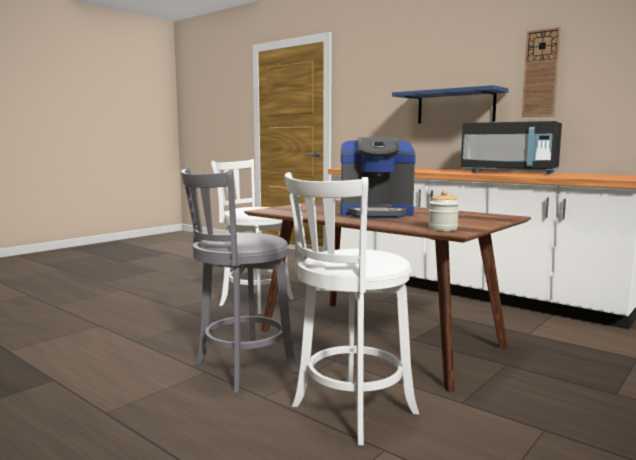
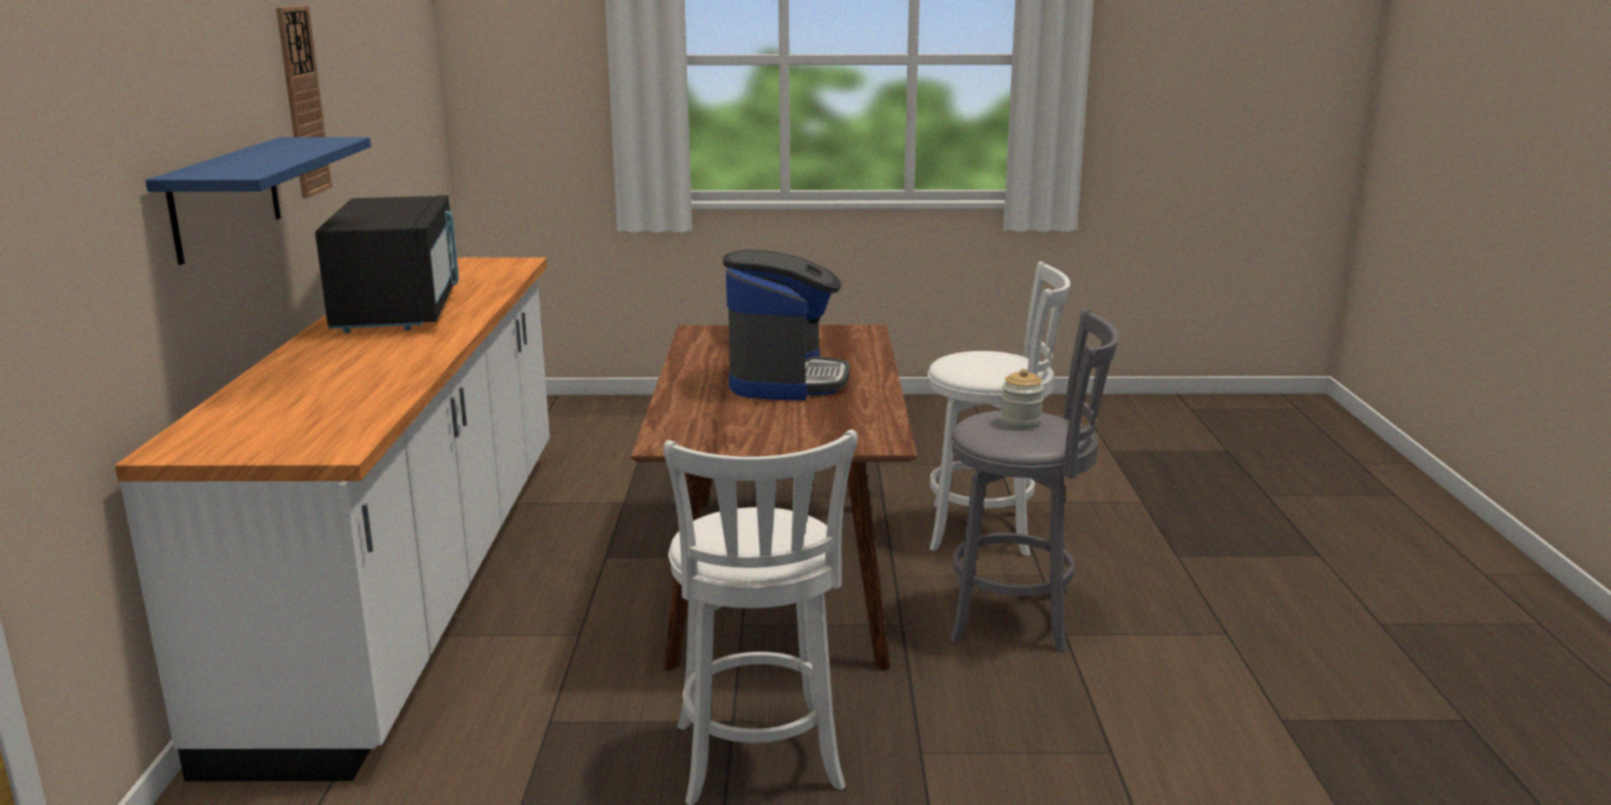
camera: 130 degrees left, 10 degrees up
coffee machine [340,137,416,218] -> coffee machine turned 45 degrees clockwise [723,250,849,400]
jar [429,190,459,231] -> jar moved to [1000,369,1044,429]

